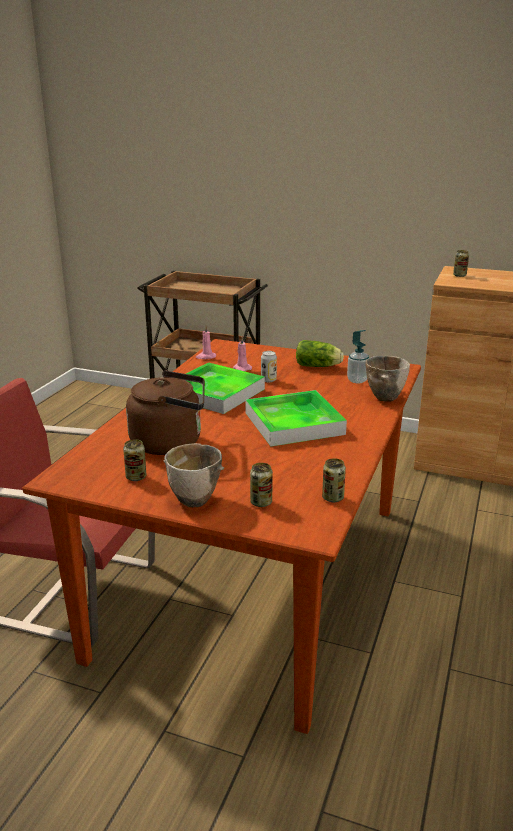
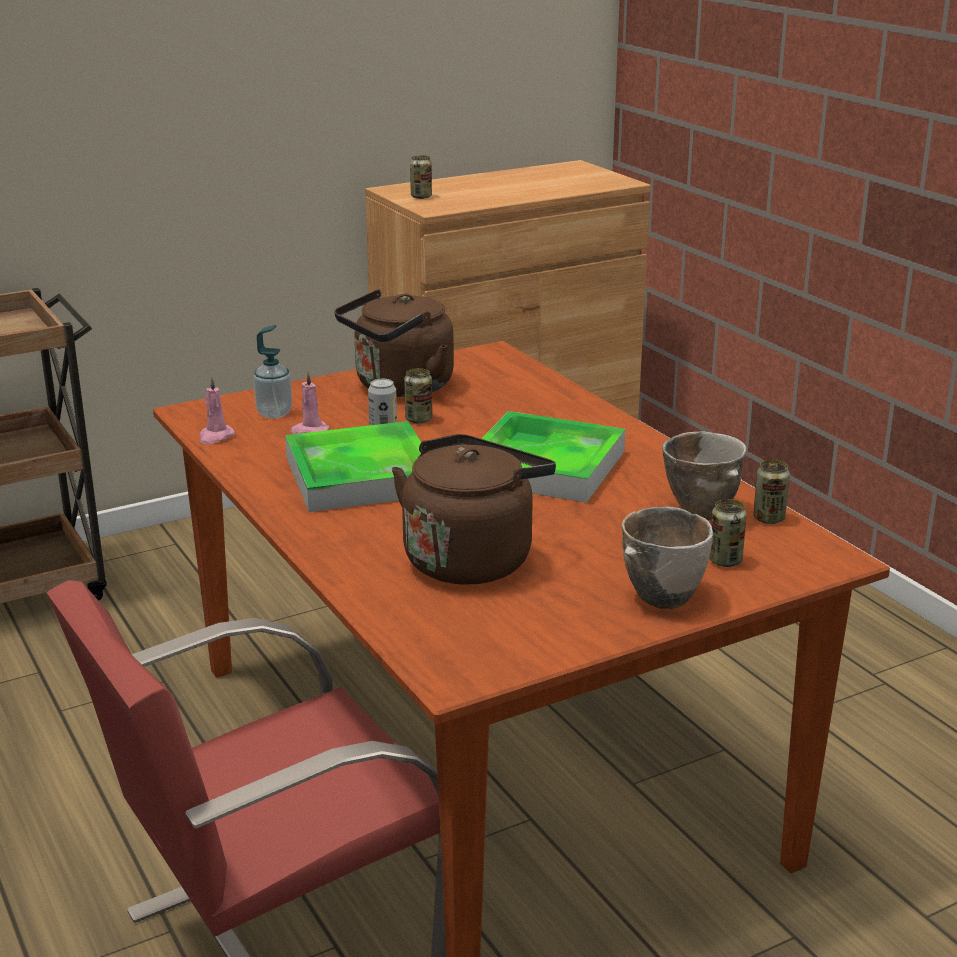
camera: 50 degrees left, 0 degrees up
can [123,439,146,481] -> can moved to [404,368,432,424]
lettuce [296,340,344,367] -> brown kettle [334,289,454,397]
soap dispenser [347,330,369,383] -> soap dispenser moved to [253,325,292,419]
bowl [365,356,410,402] -> bowl moved to [662,431,746,520]

